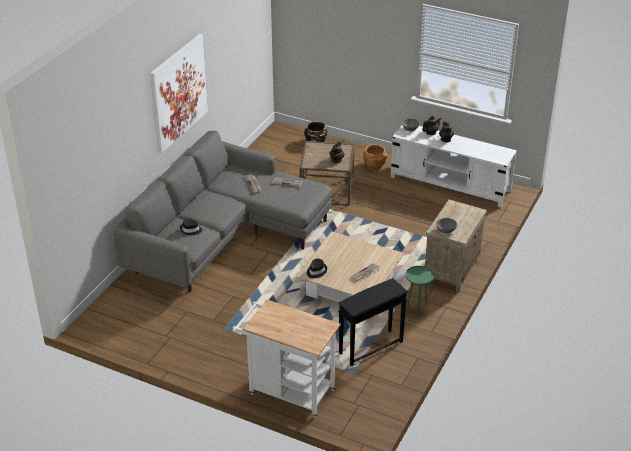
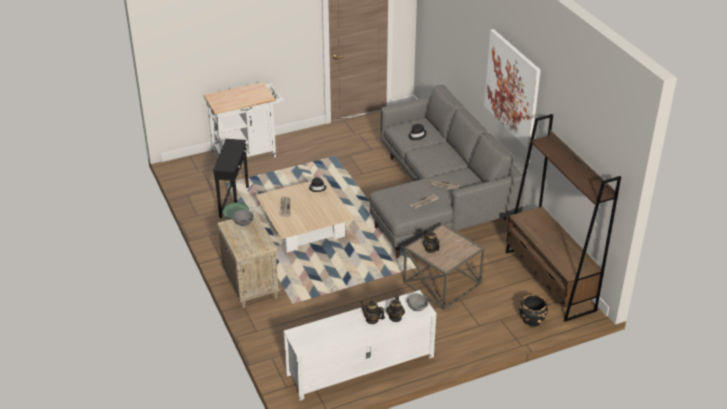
camera: 130 degrees right, 0 degrees up
brown planter [363,144,387,171] -> none
none -> brown bookcase [506,114,621,322]

